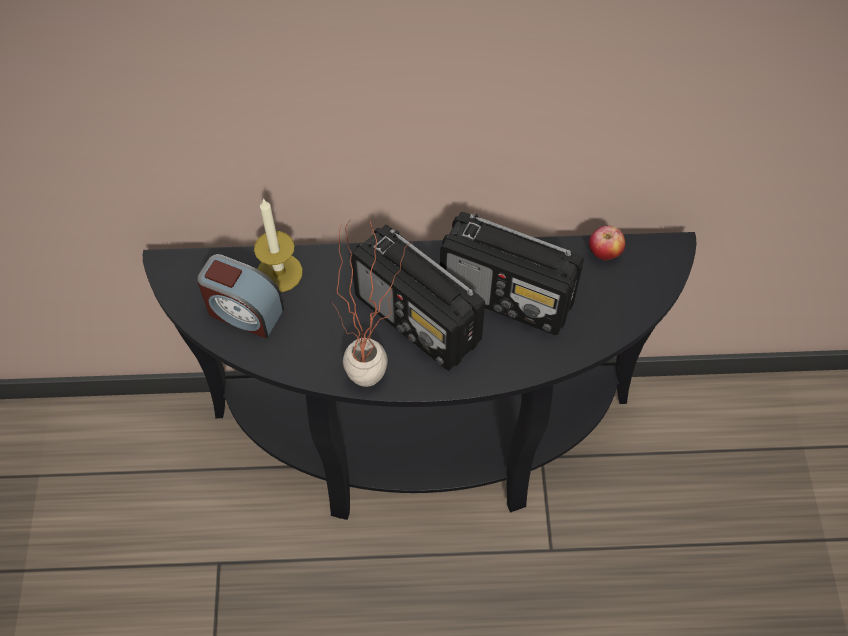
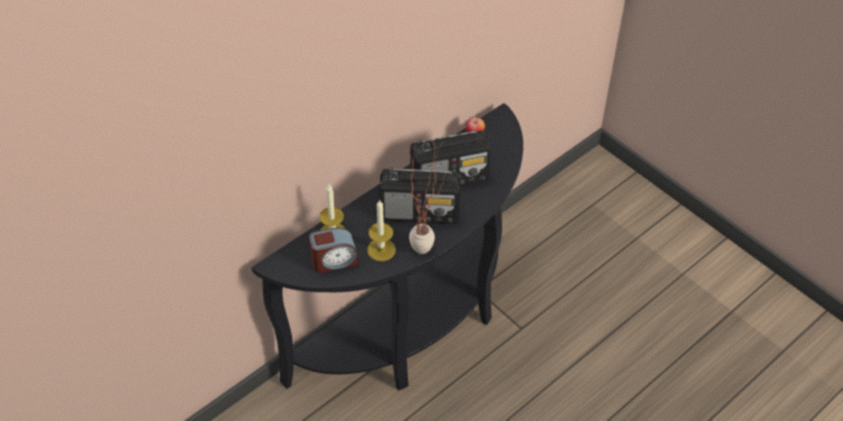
camera: 40 degrees left, 10 degrees down
none -> candle [367,200,396,261]

